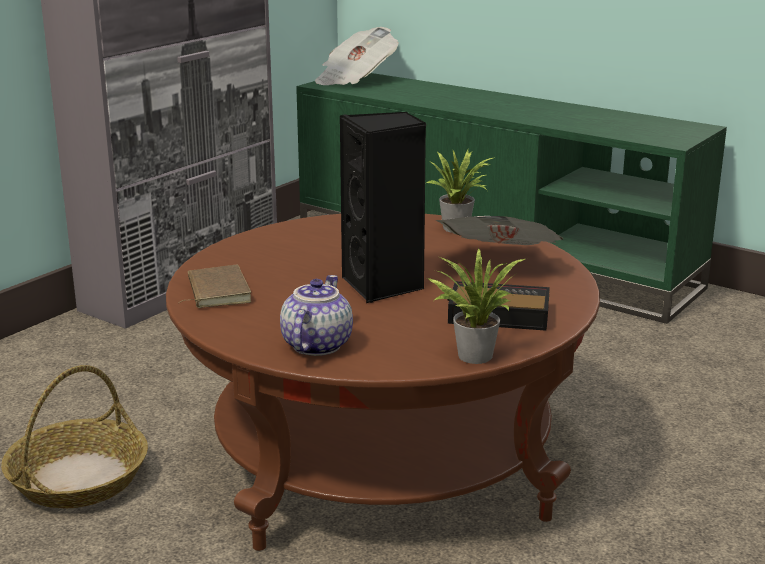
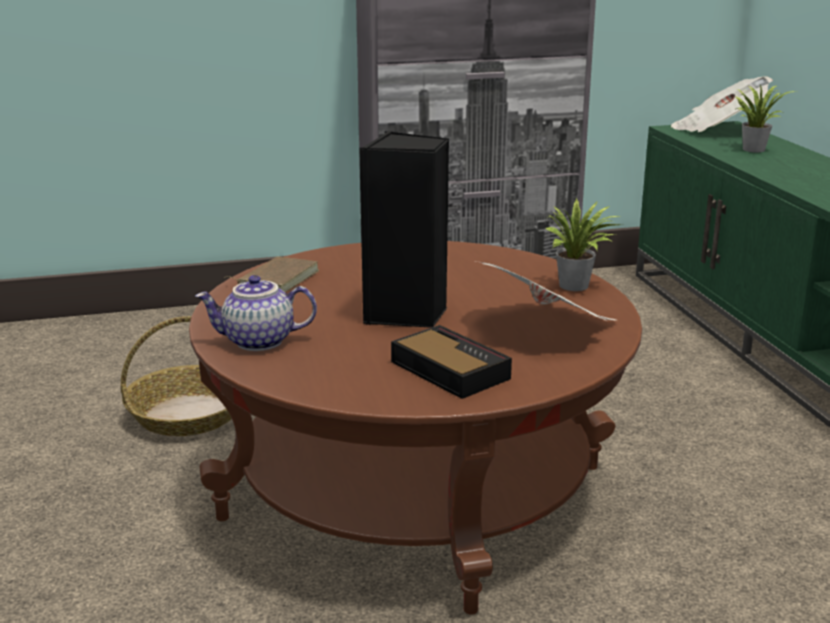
camera: 40 degrees right, 0 degrees up
teapot [280,275,353,356] -> teapot turned 150 degrees counterclockwise [195,275,317,351]
potted plant [428,249,525,364] -> potted plant moved to [734,84,798,153]

